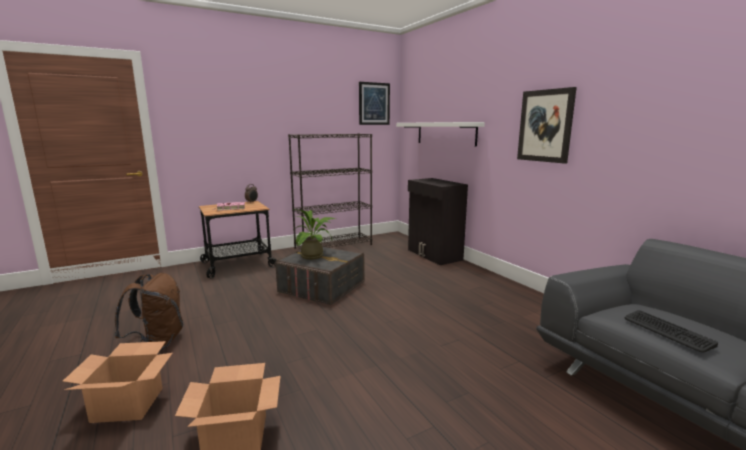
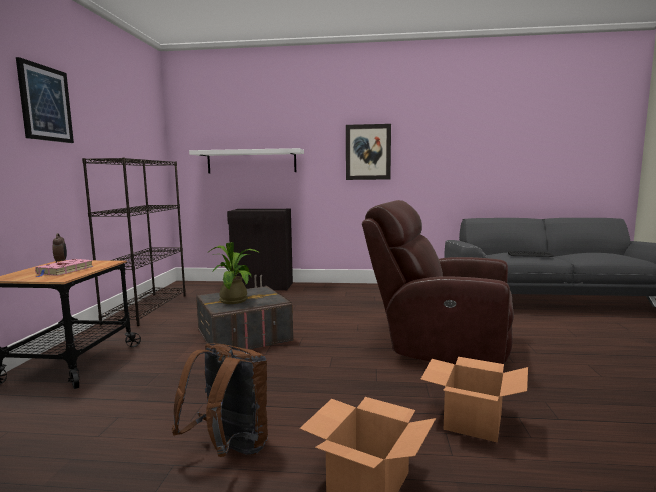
camera: 55 degrees left, 5 degrees down
picture [359,82,390,125] -> picture moved to [16,57,74,143]
none -> brown armchair [362,200,514,365]

